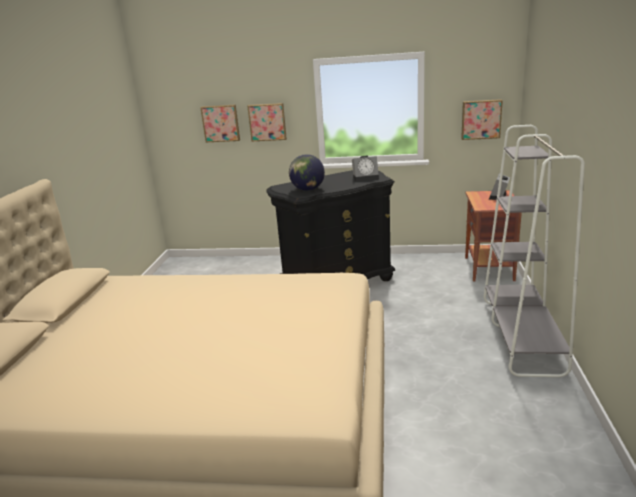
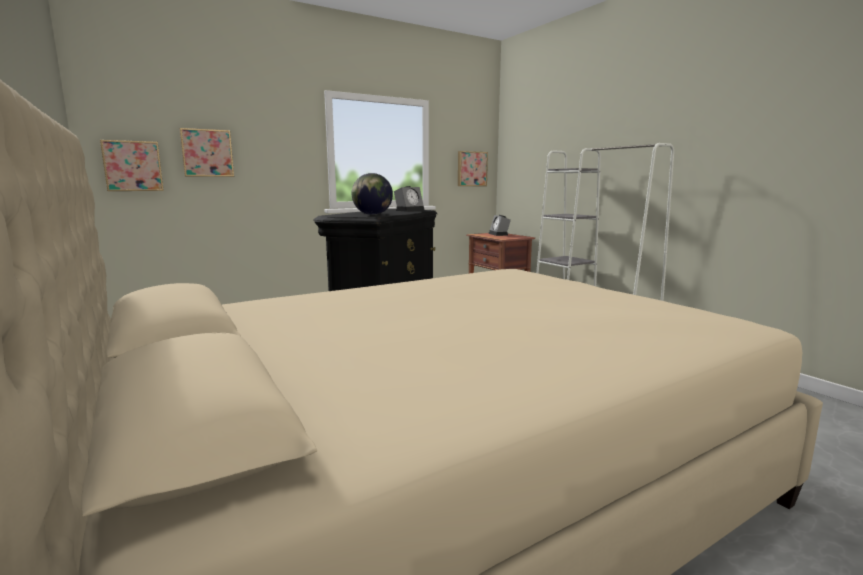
camera: 40 degrees left, 10 degrees down
picture [247,103,287,141] -> picture moved to [100,140,164,191]

